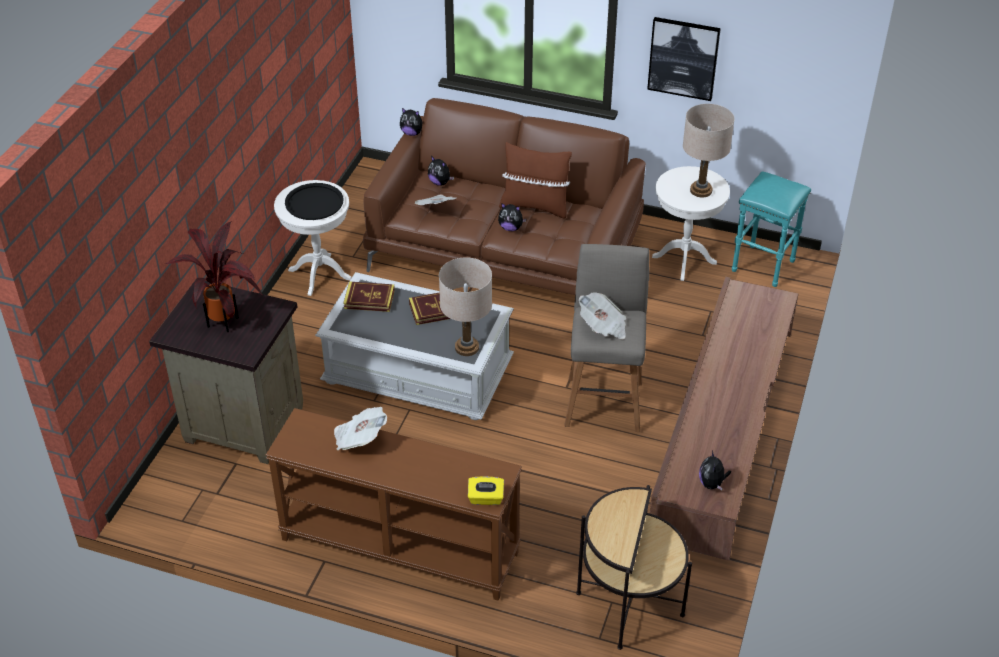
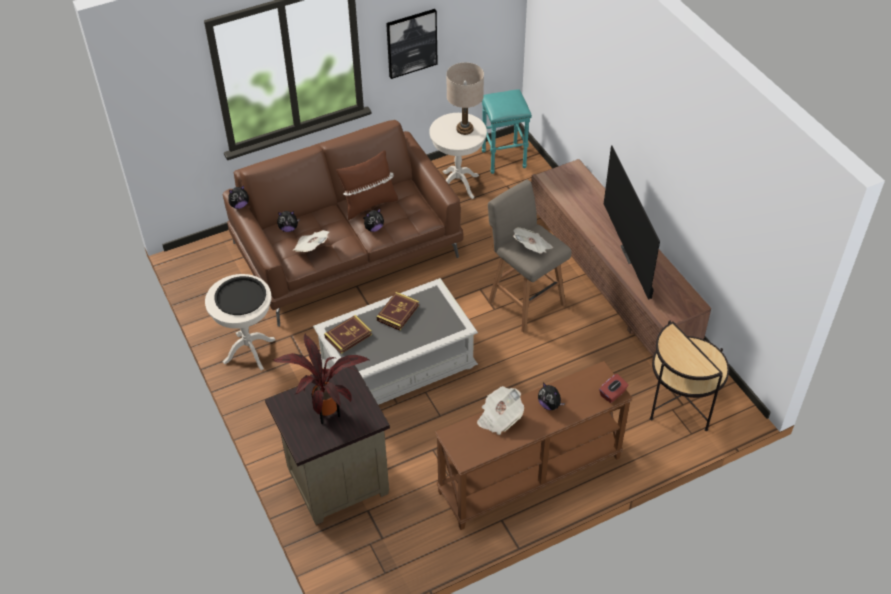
camera: 45 degrees left, 5 degrees up
beige table lamp [439,257,492,356] -> none
yellow tissue box [468,476,504,505] -> red tissue box [599,374,628,403]
plush toy [699,450,731,491] -> plush toy moved to [538,383,565,410]
none -> television [604,145,660,300]

